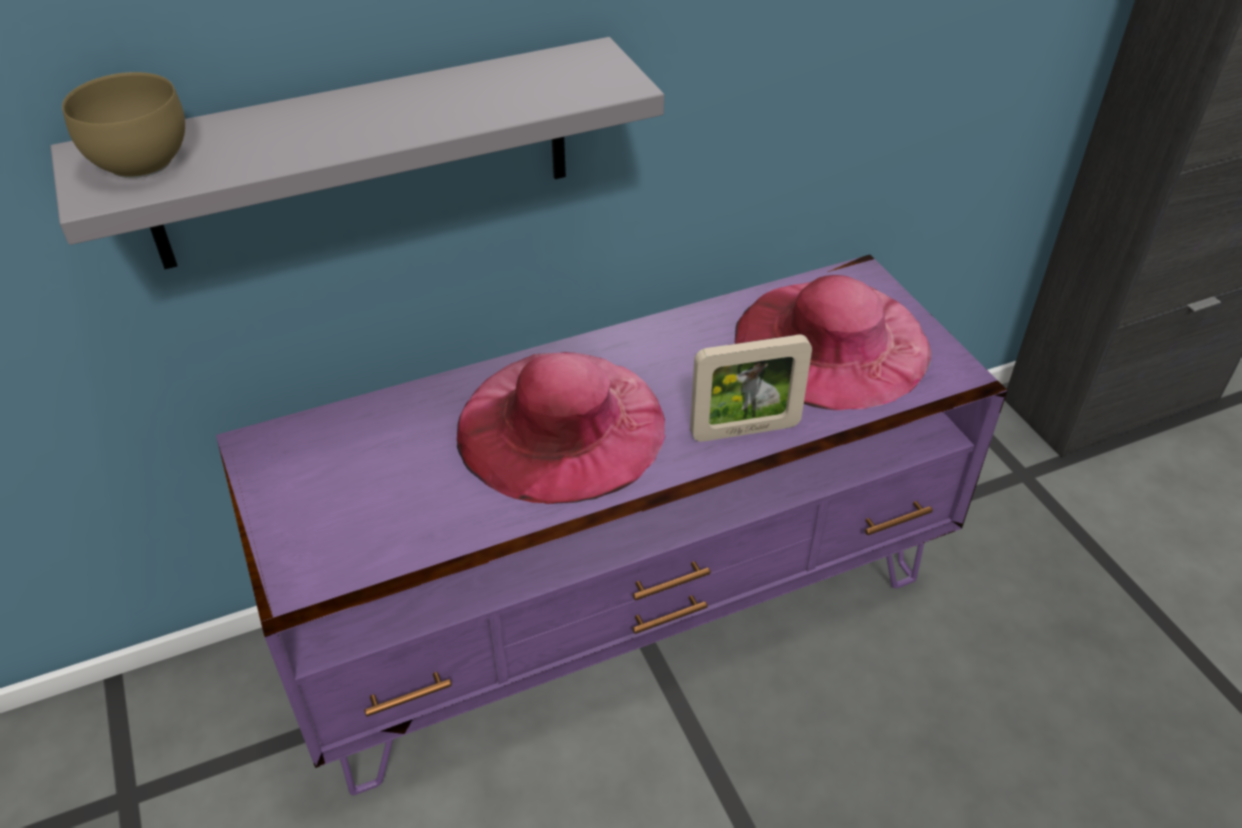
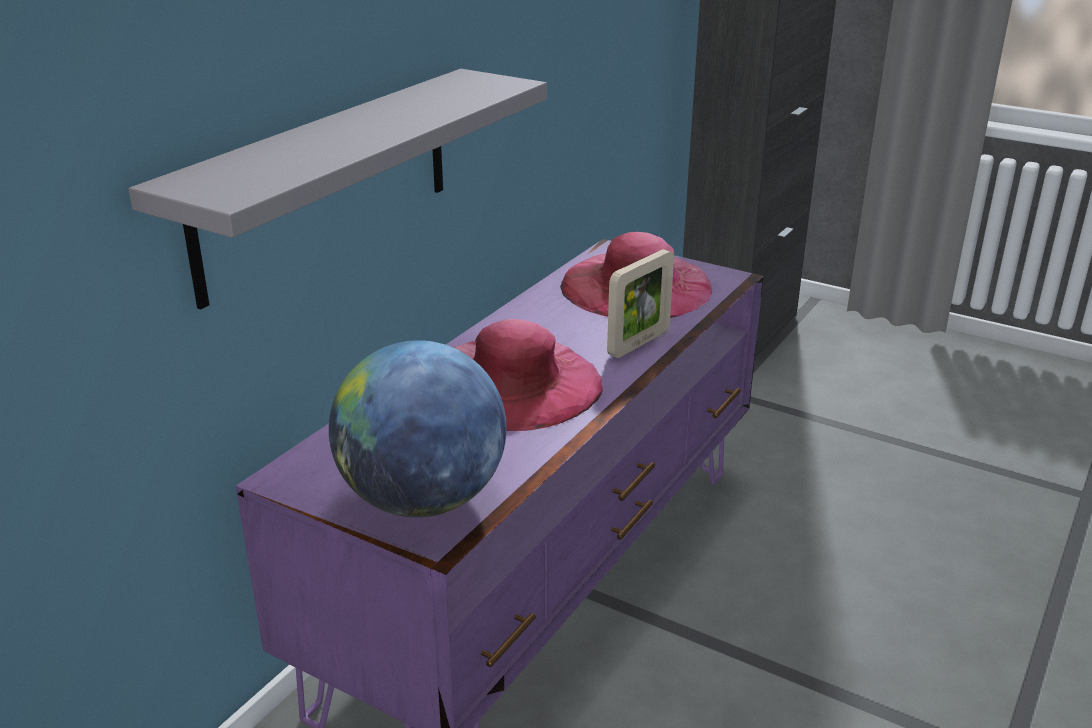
camera: 35 degrees left, 15 degrees down
brown bowl [62,72,185,178] -> none
none -> globe [329,340,507,517]

